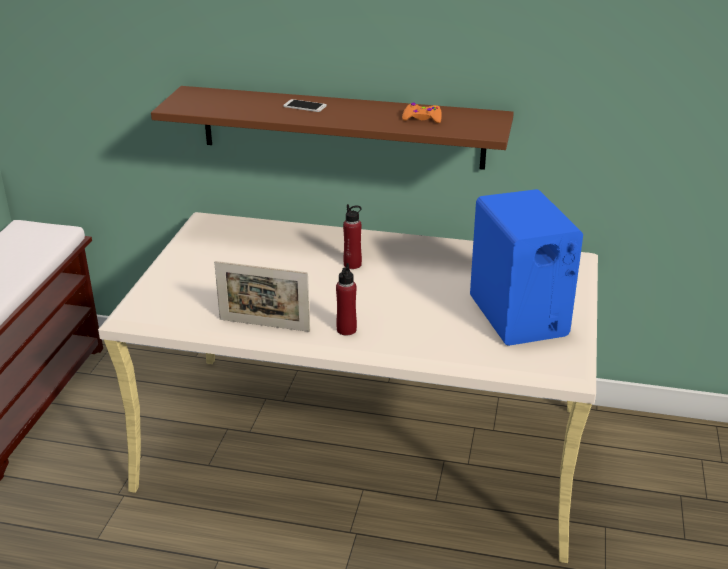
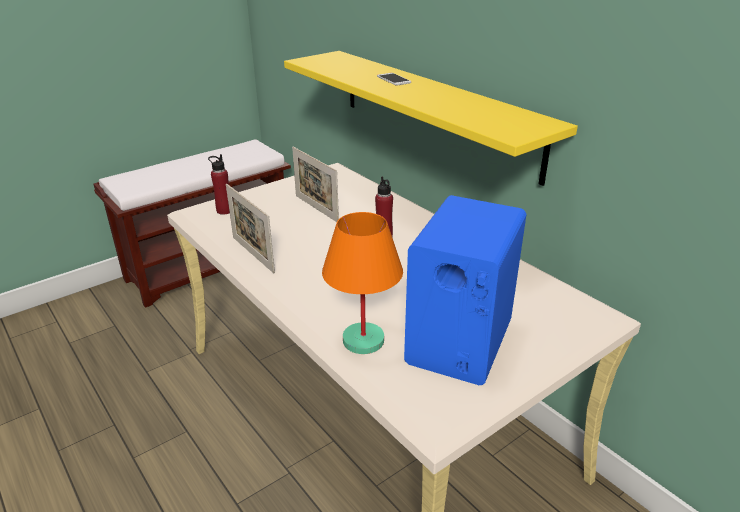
camera: 40 degrees right, 0 degrees up
brown shelf [151,86,514,170] -> yellow shelf [284,51,578,186]
red bottle [336,263,357,335] -> red bottle moved to [208,154,230,215]
orange game controller [402,103,442,123] -> none
none -> picture frame [292,147,339,222]
none -> orange table lamp [322,212,403,354]

